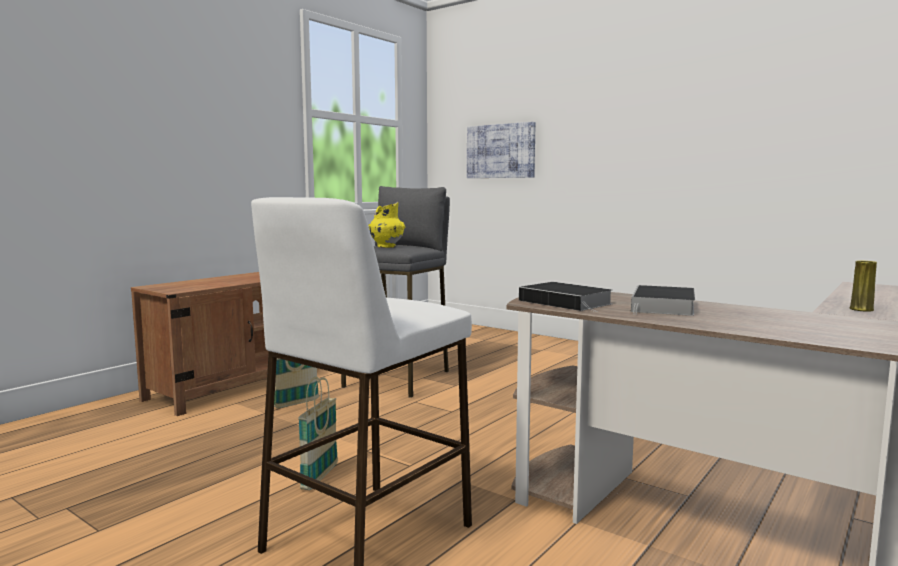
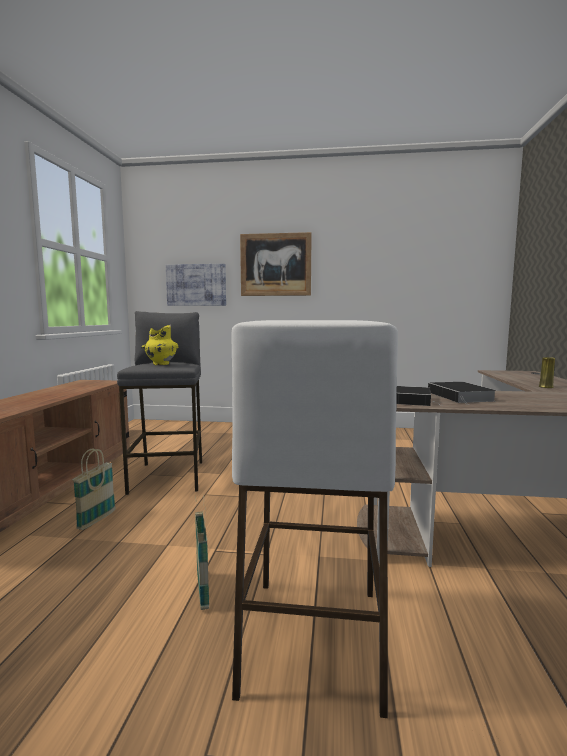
camera: 30 degrees left, 0 degrees up
none -> picture [240,232,312,296]

